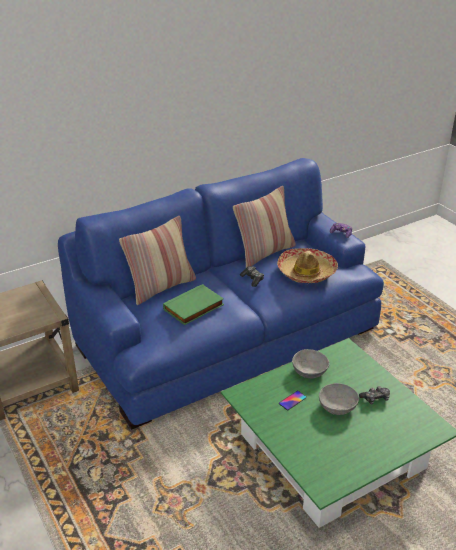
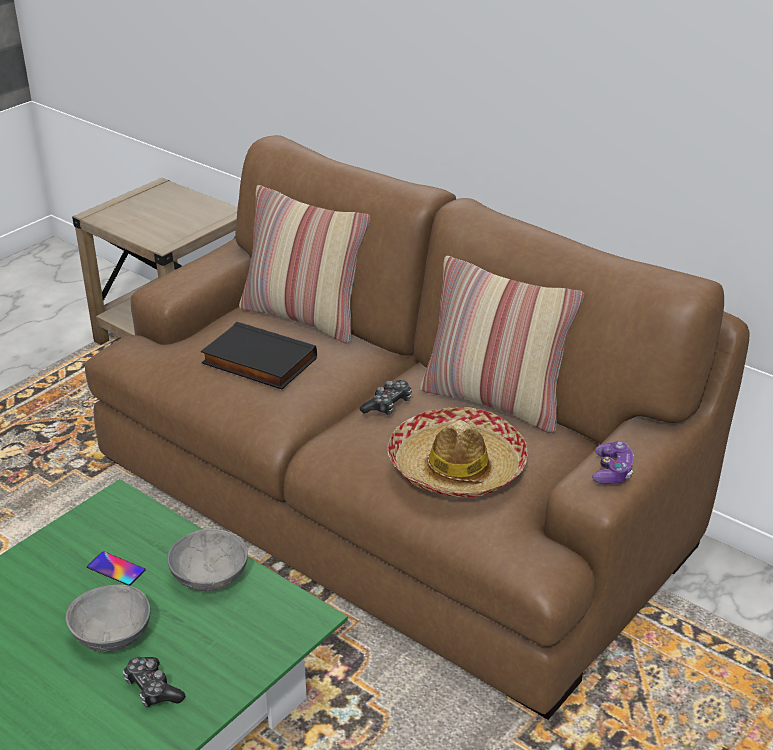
camera: 70 degrees right, 0 degrees up
blue sofa [58,158,384,430] -> brown sofa [85,135,750,720]
green book [163,284,224,325] -> black book [201,322,317,389]

